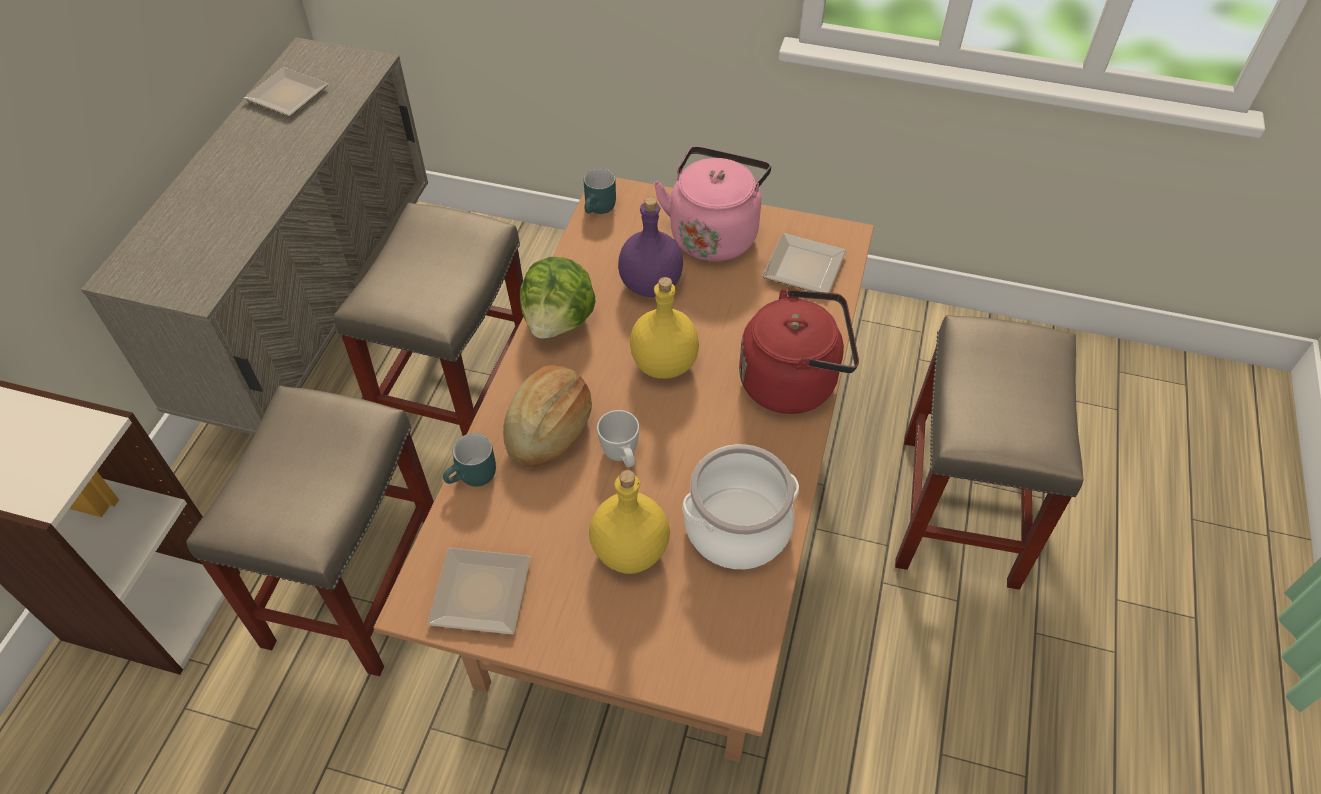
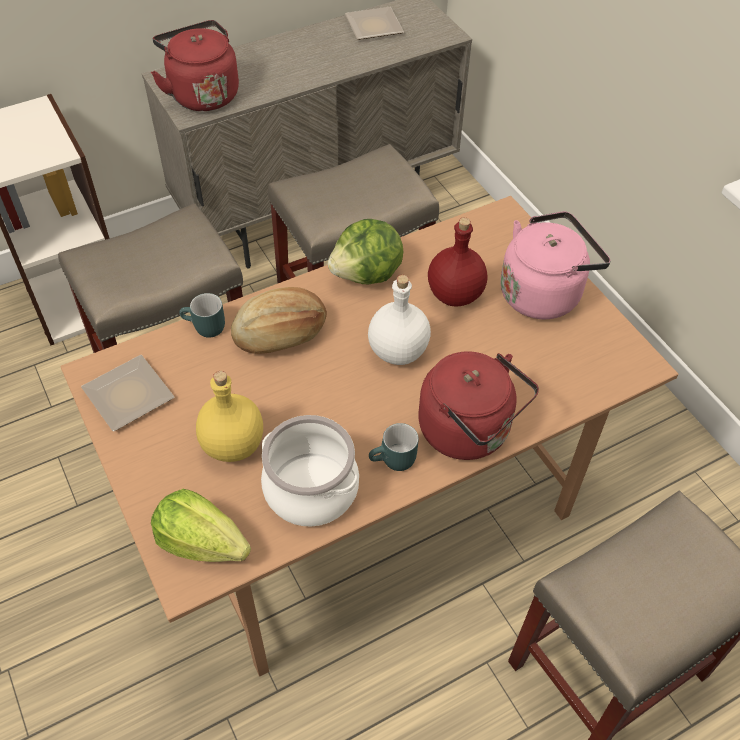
camera: 45 degrees right, 0 degrees up
turquoise mug [584,168,616,214] -> turquoise mug moved to [369,423,419,471]
white mug [597,410,639,467] -> none
purple bottle [618,197,683,297] -> red bottle [428,217,487,307]
yellow bottle [630,277,699,379] -> white bottle [368,275,431,365]
plate [762,233,847,293] -> none
none -> red kettle [151,20,239,111]
none -> lettuce [151,489,251,562]

